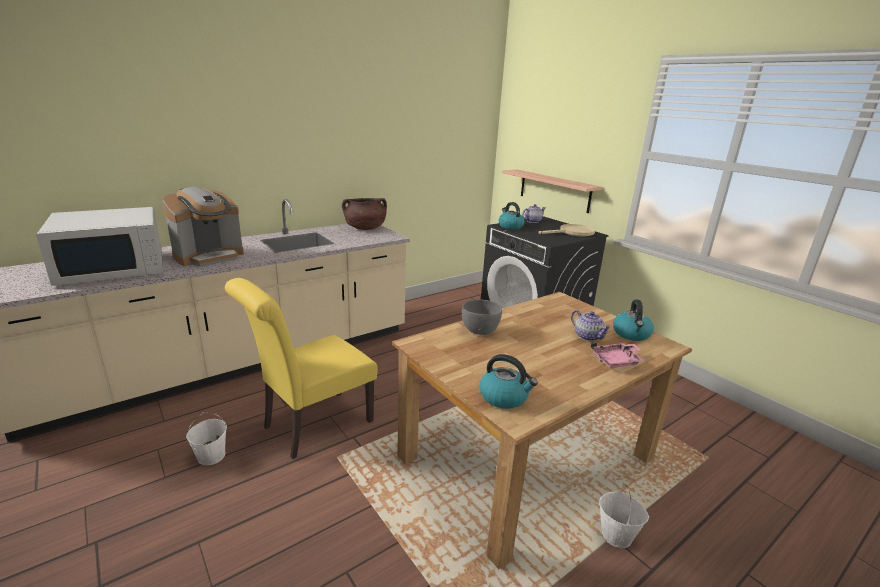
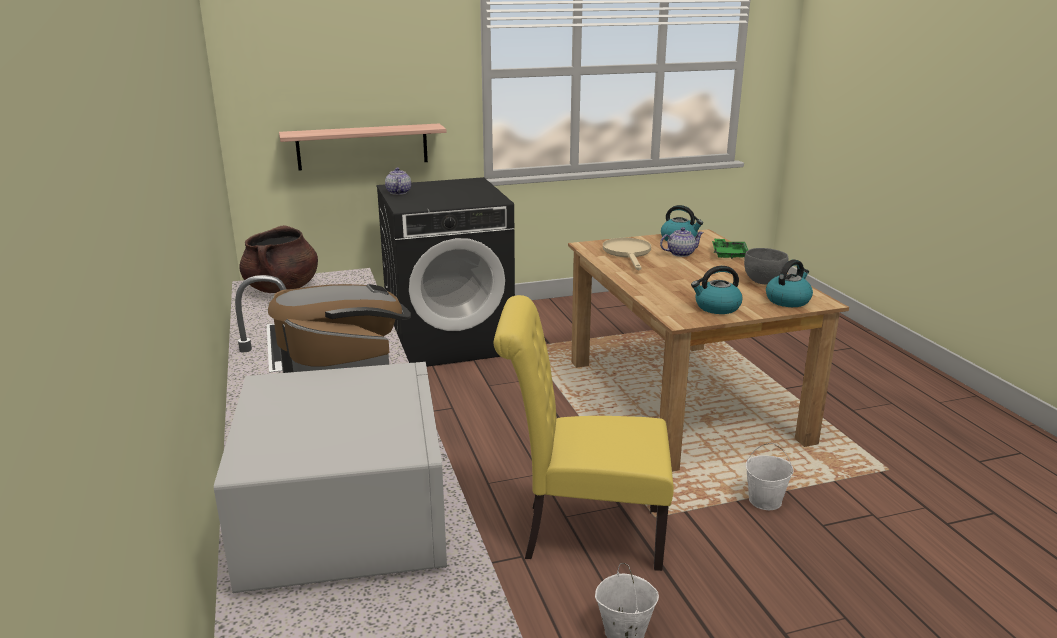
camera: 70 degrees left, 0 degrees up
yellow chair [225,278,378,459] -> yellow chair turned 120 degrees clockwise [494,295,674,571]
grey bowl [462,299,502,335] -> grey bowl moved to [744,248,789,285]
kettle [499,202,525,229] -> kettle moved to [691,266,742,314]
beige frying pan [539,224,595,237] -> beige frying pan moved to [603,238,651,270]
pink tray [591,343,645,368] -> green tray [712,239,748,259]
white bucket [599,485,649,548] -> white bucket moved to [746,443,794,510]

